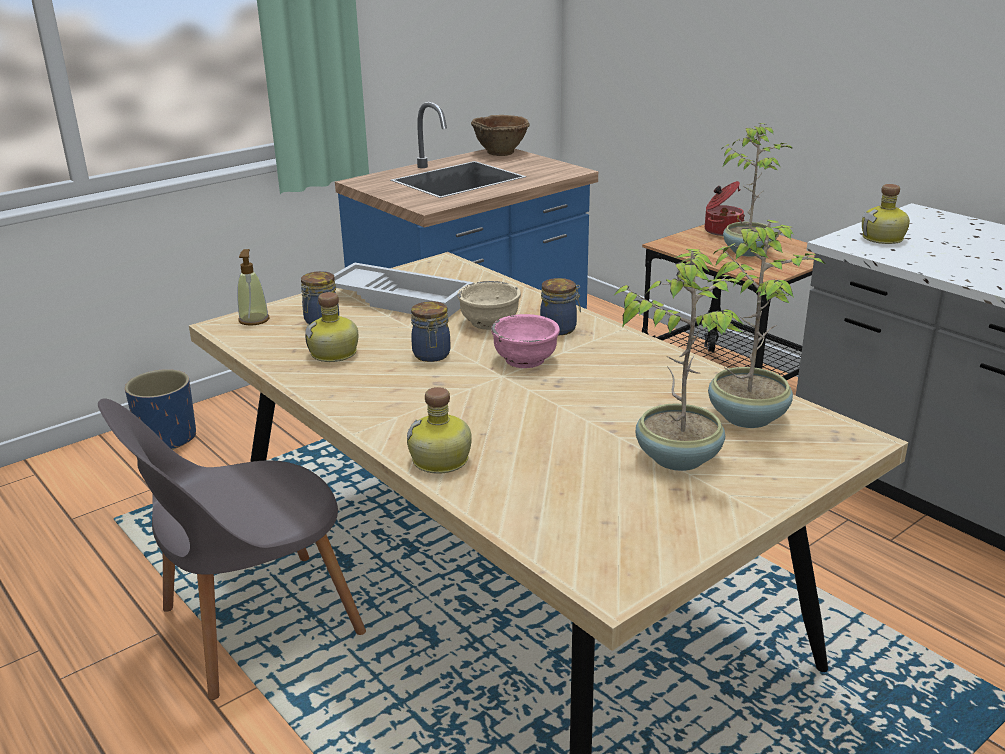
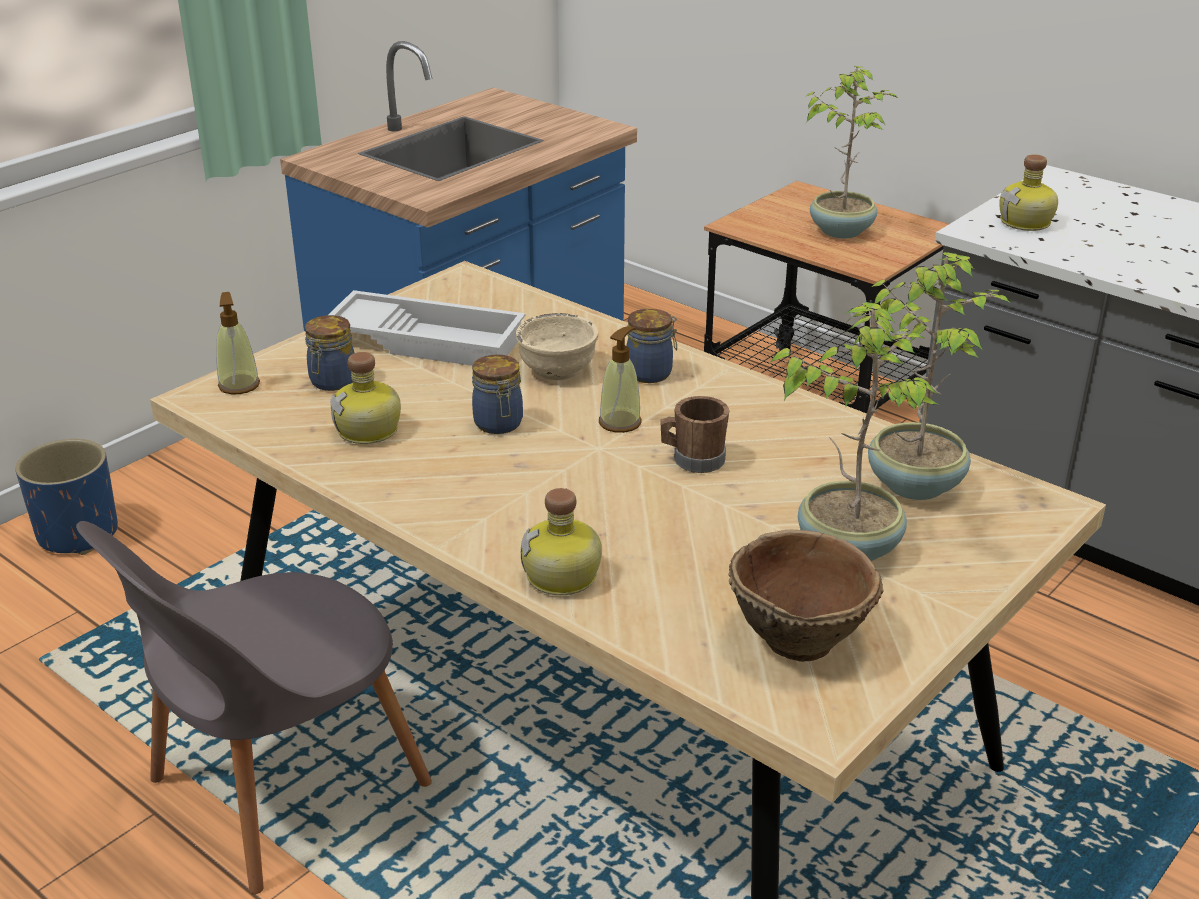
camera: 10 degrees left, 5 degrees up
brown bowl [471,115,530,156] -> brown bowl moved to [728,530,883,662]
pink bowl [491,314,560,368] -> soap dispenser [599,326,641,433]
cooking pot [705,181,745,236] -> none
none -> brown mug [660,396,730,473]

